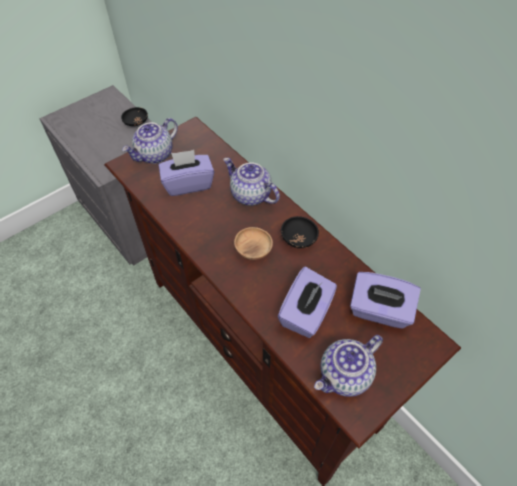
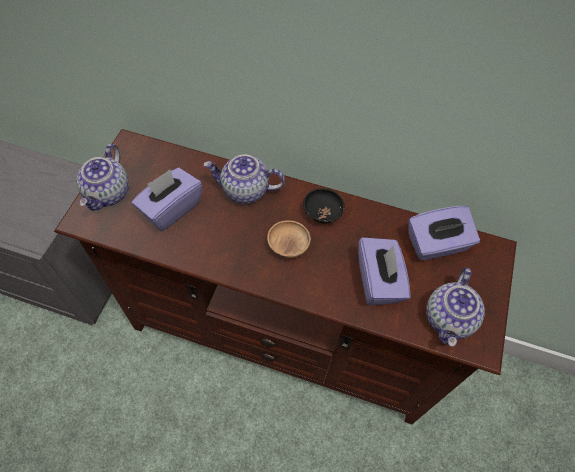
camera: 35 degrees left, 5 degrees up
black bowl [121,107,148,126] -> none

